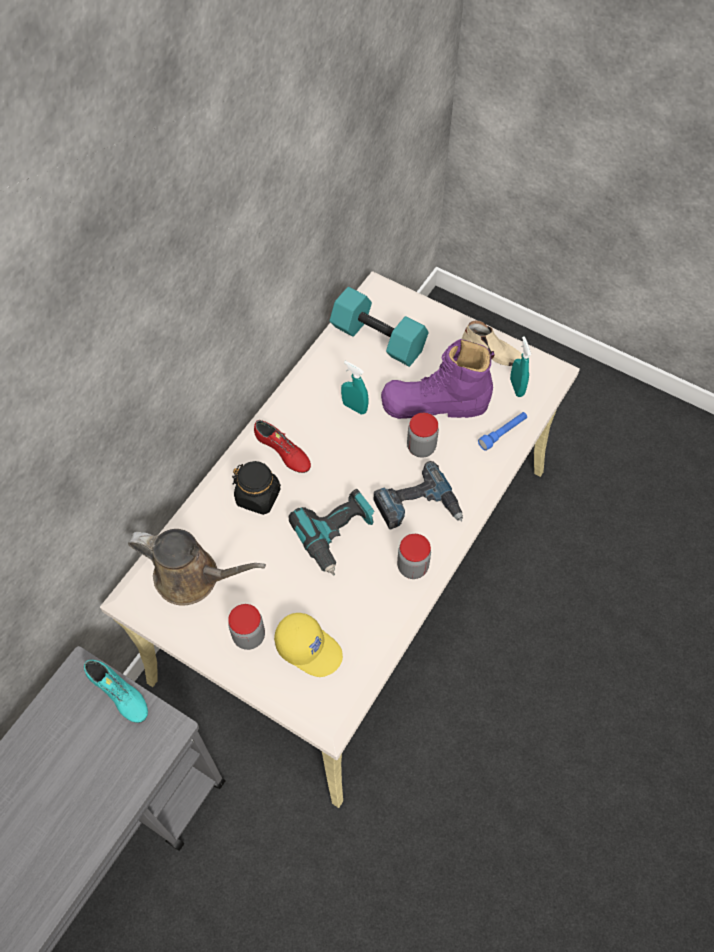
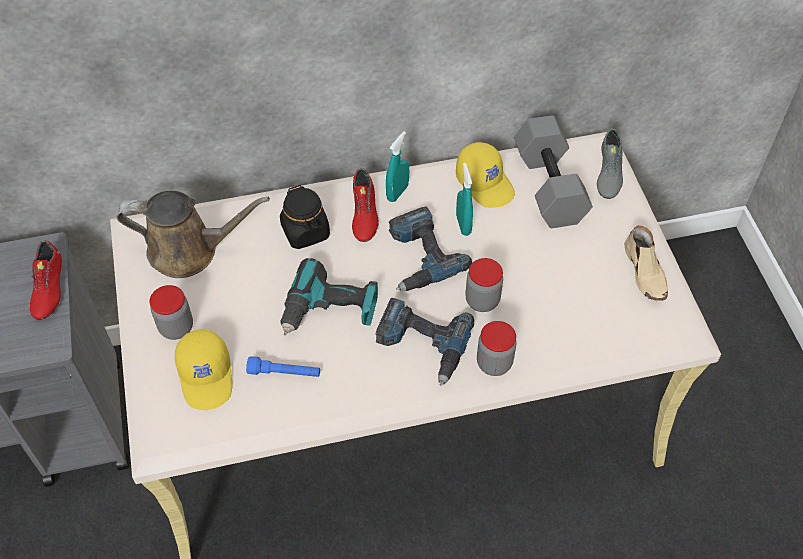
camera: 45 degrees right, 5 degrees down
turquoise shoe [84,660,148,723] -> red shoe [30,240,62,320]
brown watering can [128,529,266,606] -> brown watering can turned 60 degrees counterclockwise [117,191,270,278]
turquoise dumbbell [330,287,429,367] -> grey dumbbell [514,115,593,228]
purple boot [381,339,494,419] -> none
jar [397,534,431,579] -> jar moved to [477,321,517,376]
blue flashlight [478,412,527,451] -> blue flashlight moved to [246,356,320,377]
turquoise spray bottle [510,336,531,397] -> turquoise spray bottle moved to [386,131,409,202]
none -> power drill [389,206,472,291]
none -> yellow cap [456,142,515,208]
none -> grey shoe [597,129,623,199]

